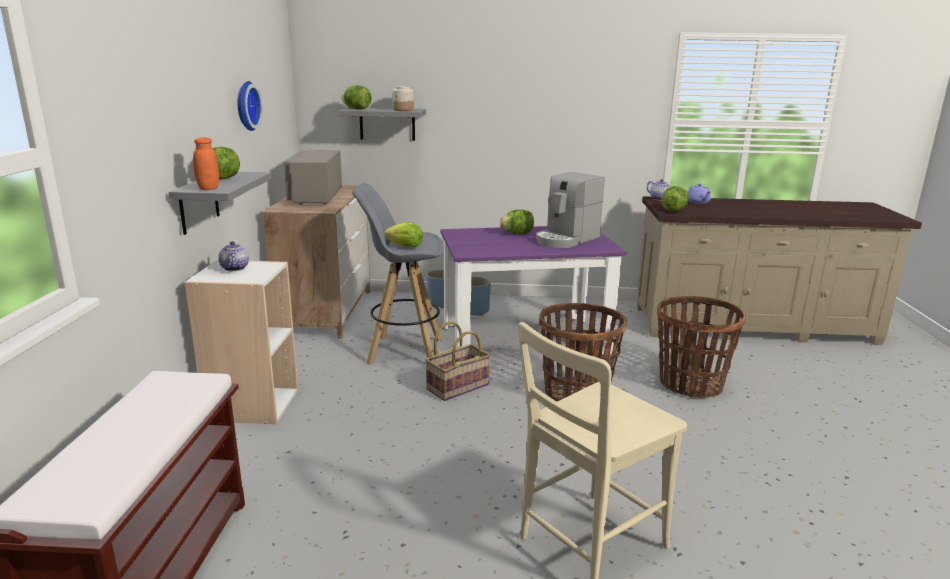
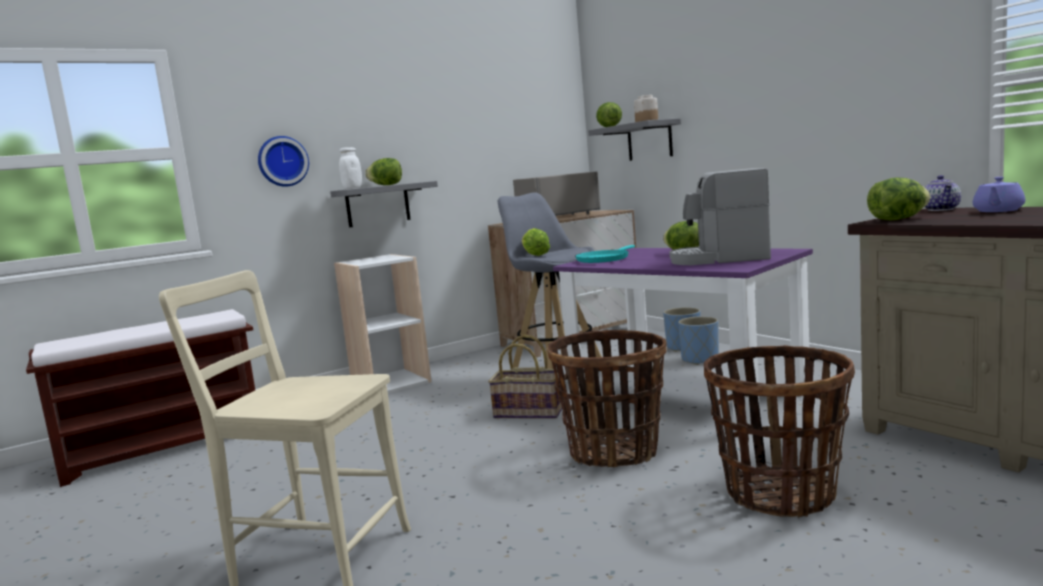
camera: 55 degrees right, 10 degrees down
orange jar [193,137,219,190] -> white jar [339,147,362,189]
teapot [219,241,249,271] -> none
wall clock [238,81,263,131] -> wall clock moved to [258,136,309,187]
none -> turquoise frying pan [575,245,635,263]

